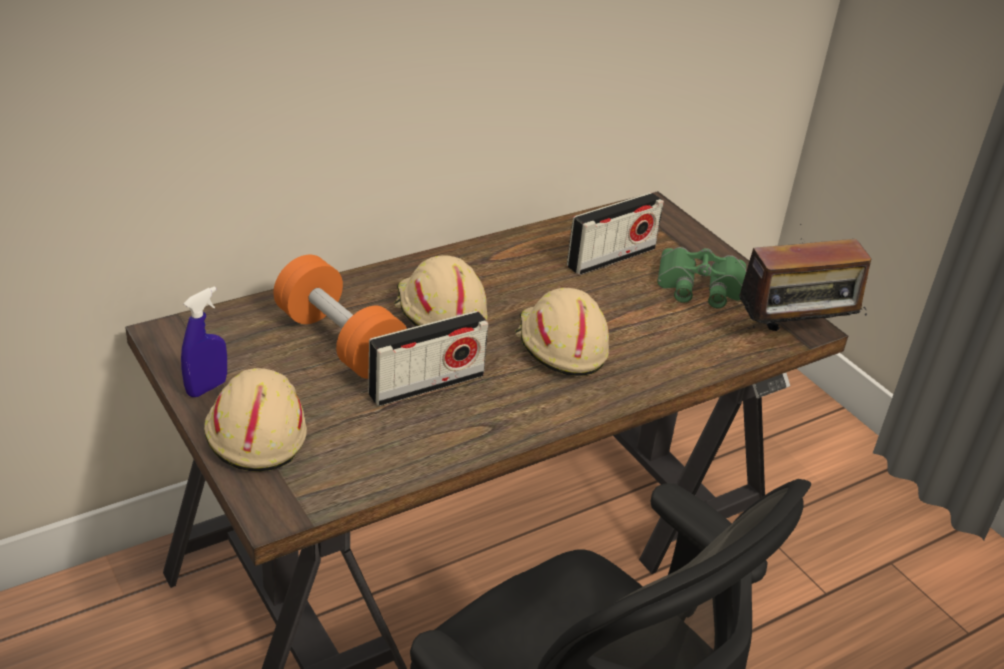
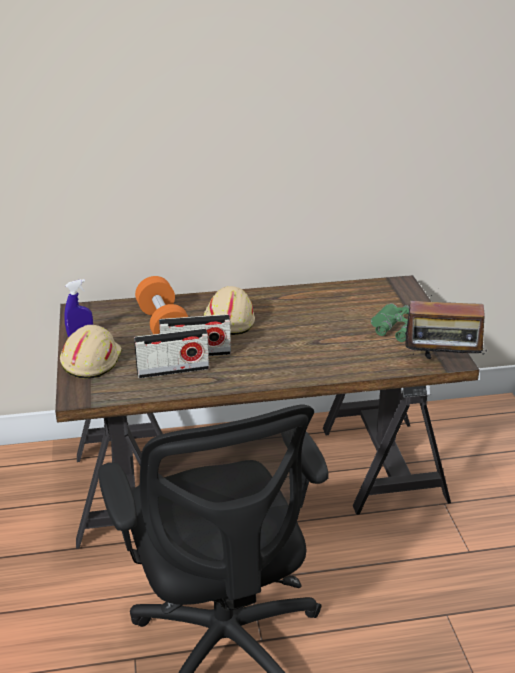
camera: 25 degrees right, 5 degrees down
beige hard hat [515,288,609,376] -> none
radio [567,192,664,275] -> radio moved to [134,328,209,379]

